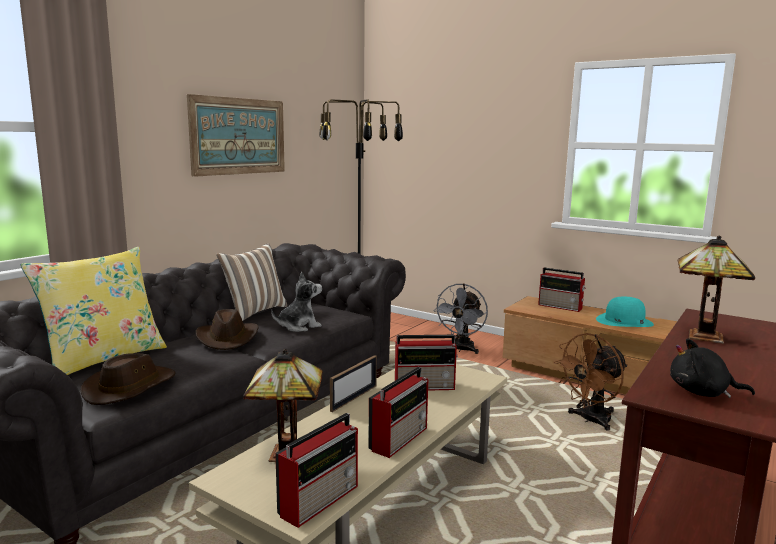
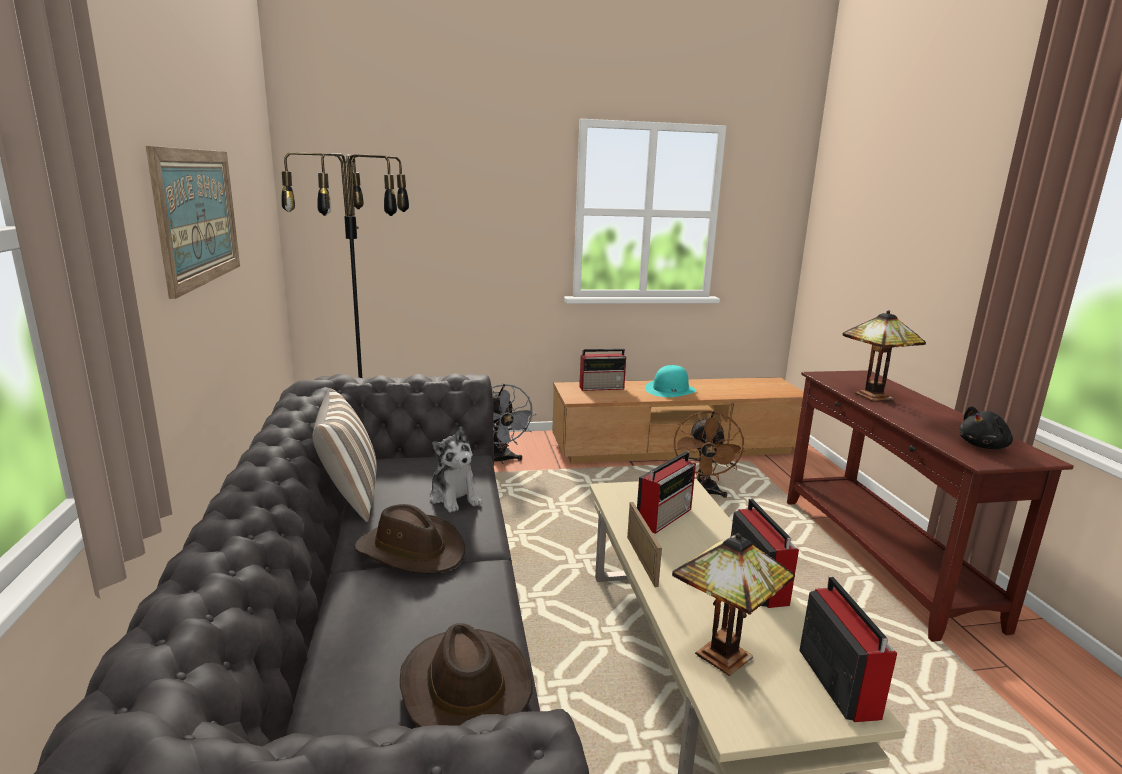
camera: 45 degrees left, 5 degrees up
yellow pillow [21,247,167,375] -> none
plush toy [271,272,322,332] -> plush toy turned 135 degrees clockwise [429,427,482,513]

